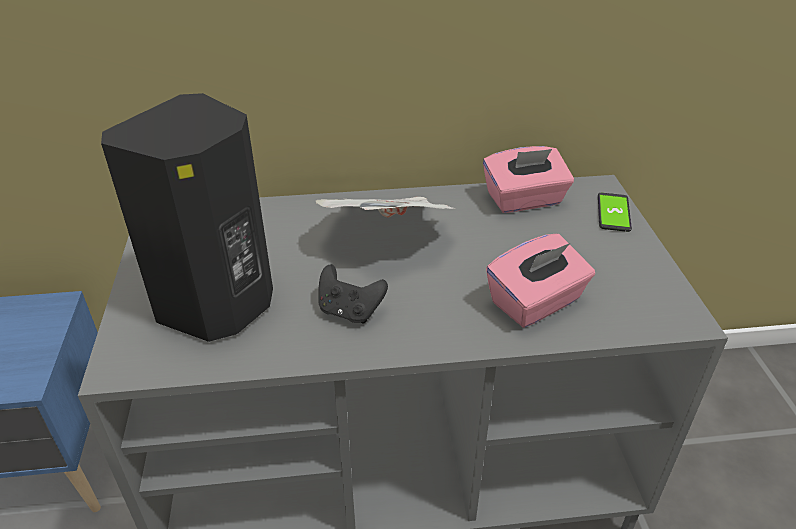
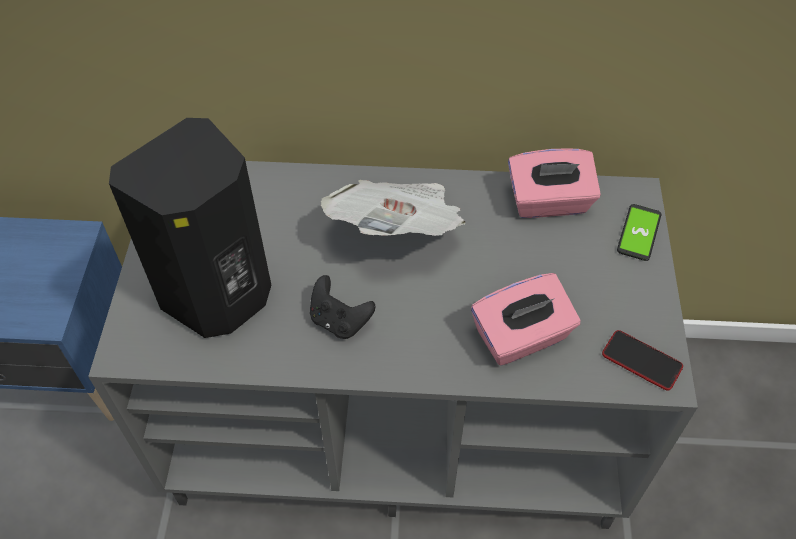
camera: 10 degrees right, 15 degrees up
none -> phone [602,330,683,391]

